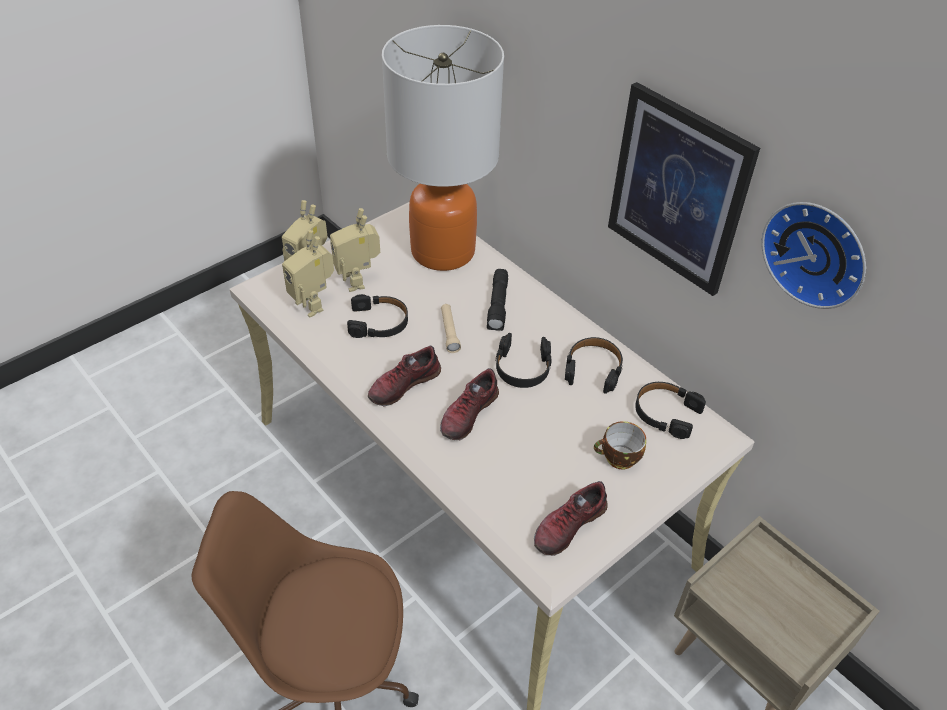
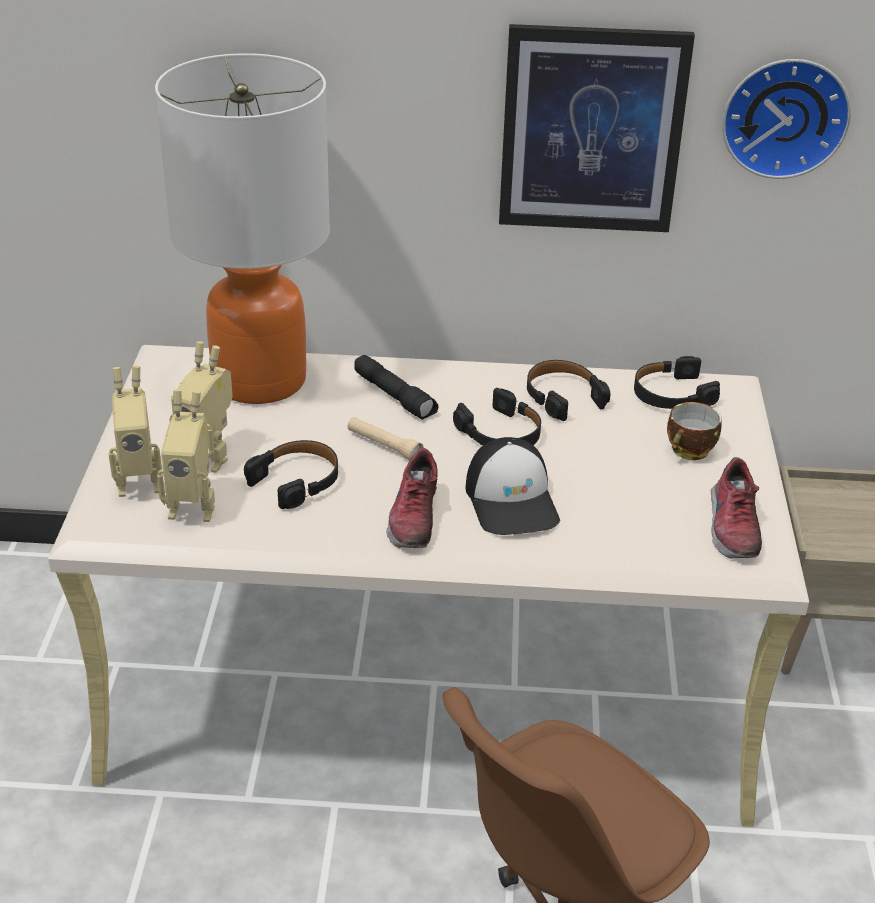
camera: 45 degrees left, 10 degrees down
shoe [440,368,499,441] -> cap [466,437,560,535]

